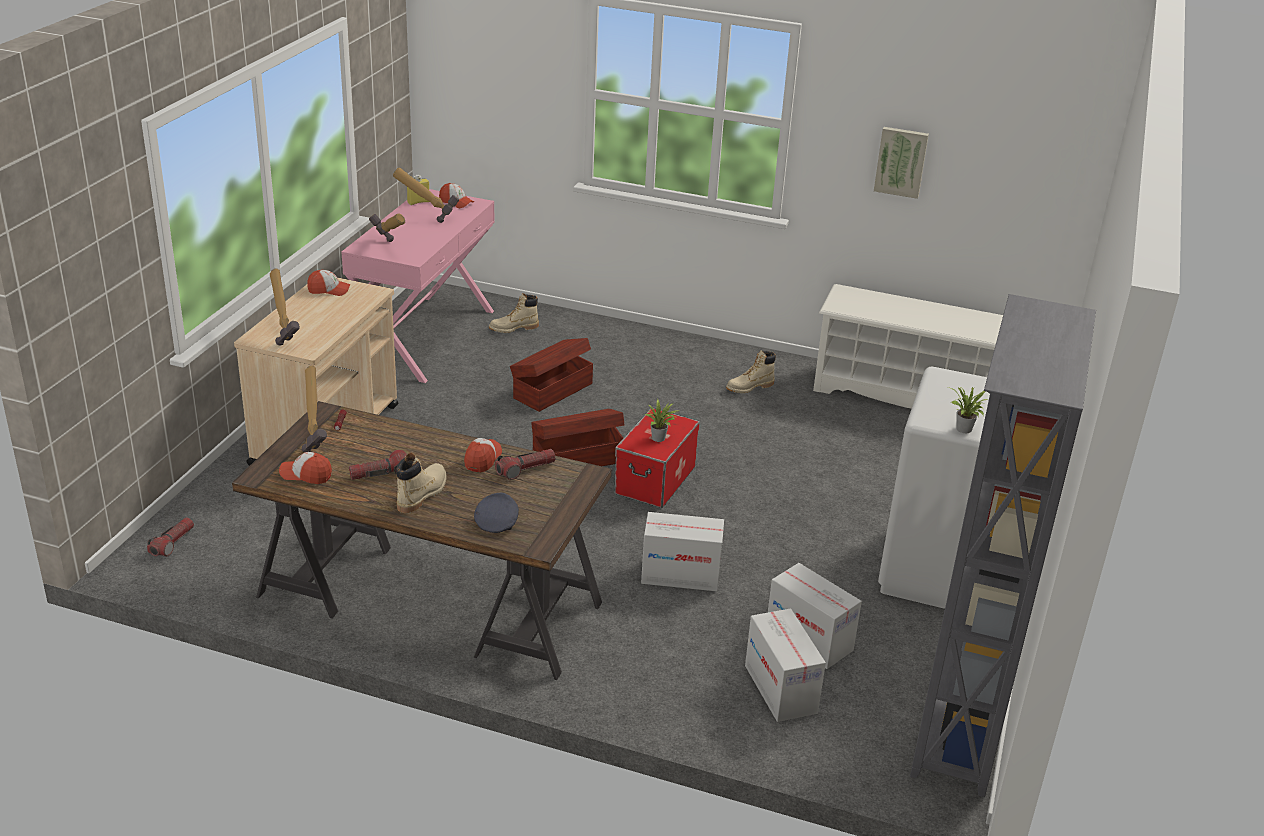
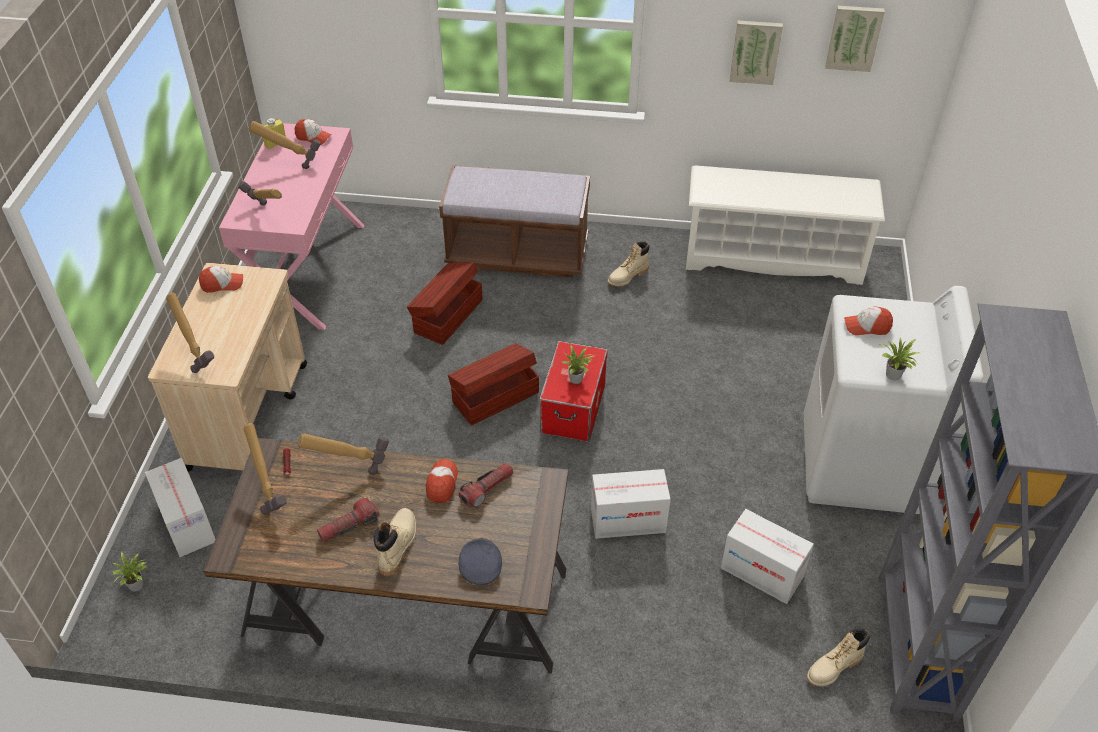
camera: 10 degrees left, 15 degrees up
flashlight [147,517,194,556] -> potted plant [112,551,147,591]
cap [279,452,332,484] -> cap moved to [844,306,893,335]
beige boot [489,293,539,333] -> beige boot moved to [807,628,870,687]
cardboard box [745,608,826,722] -> cardboard box moved to [145,458,215,557]
none -> hammer [298,433,389,475]
none -> brown bench [439,165,590,277]
none -> picture [825,6,885,72]

